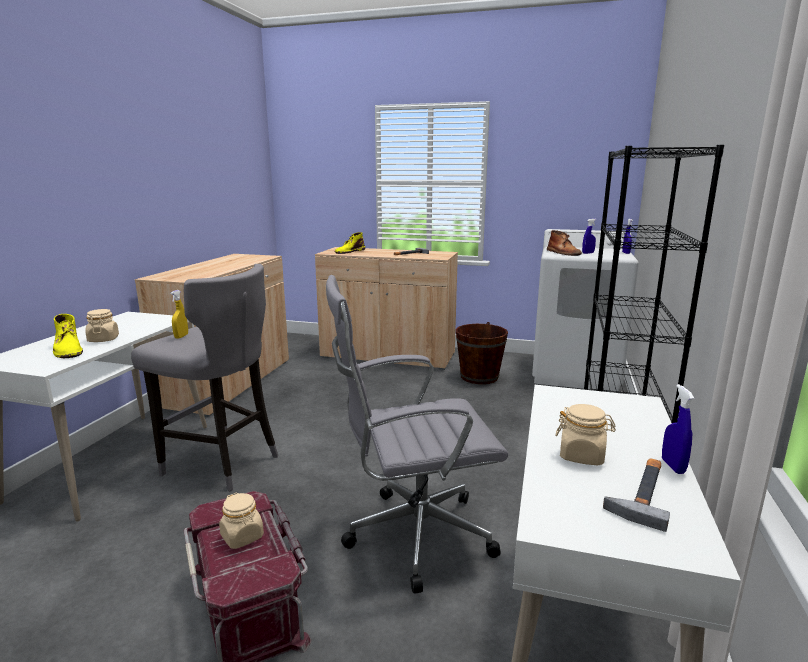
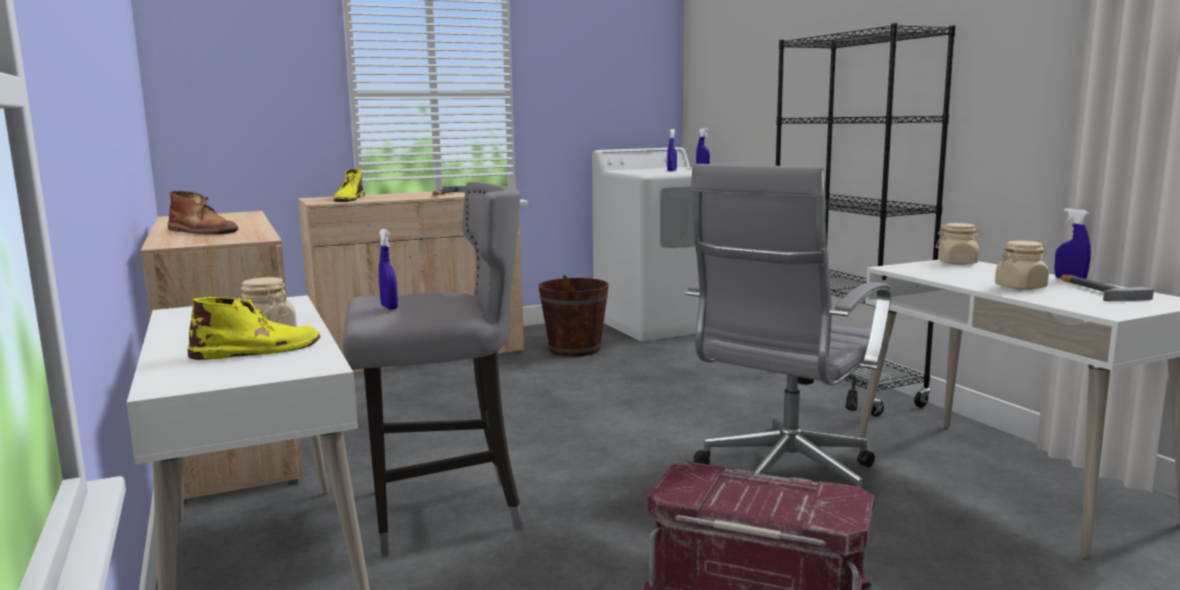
camera: 40 degrees left, 5 degrees down
yellow boot [53,314,83,358] -> yellow boot turned 45 degrees counterclockwise [187,297,320,360]
yellow spray bottle [170,290,188,339] -> blue spray bottle [379,229,398,310]
beige jar [219,493,264,549] -> beige jar moved to [936,223,984,265]
brown boot [547,230,582,256] -> brown boot moved to [168,191,238,234]

